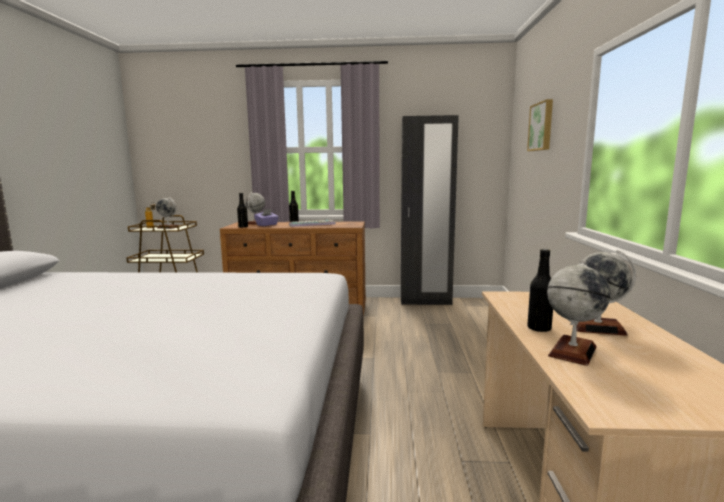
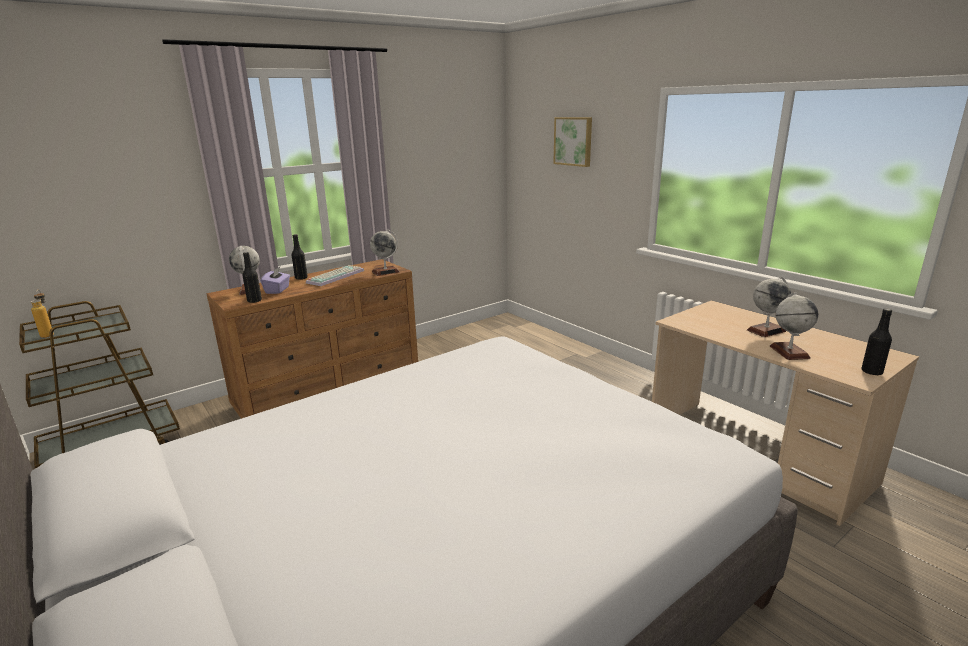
camera: 40 degrees left, 10 degrees up
globe [156,197,178,229] -> globe moved to [370,229,400,276]
black wardrobe [401,115,459,305] -> none
black bottle [527,249,553,332] -> black bottle moved to [861,308,892,375]

